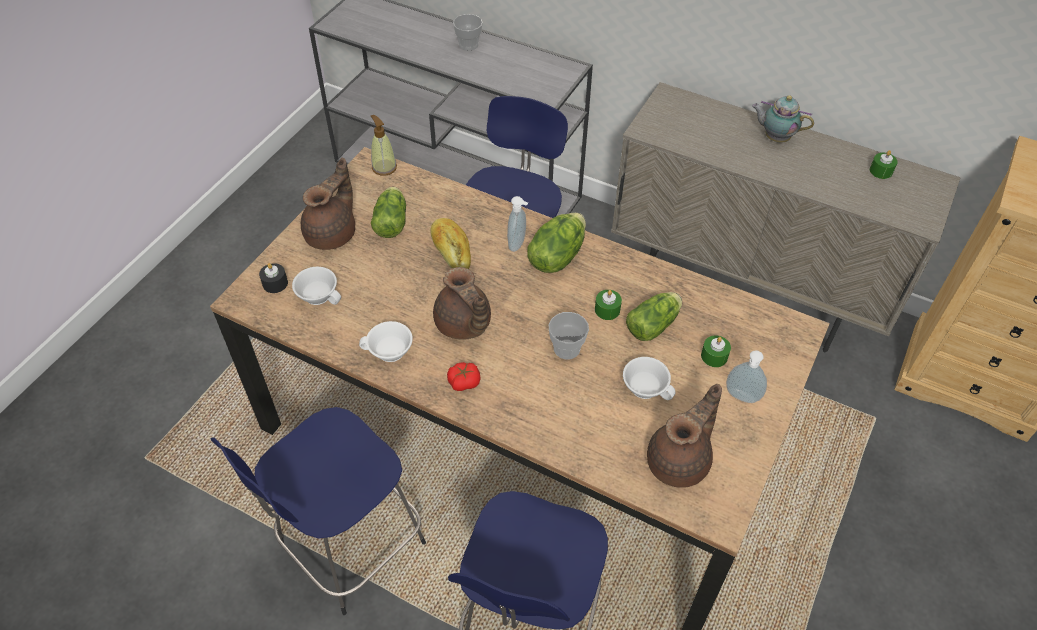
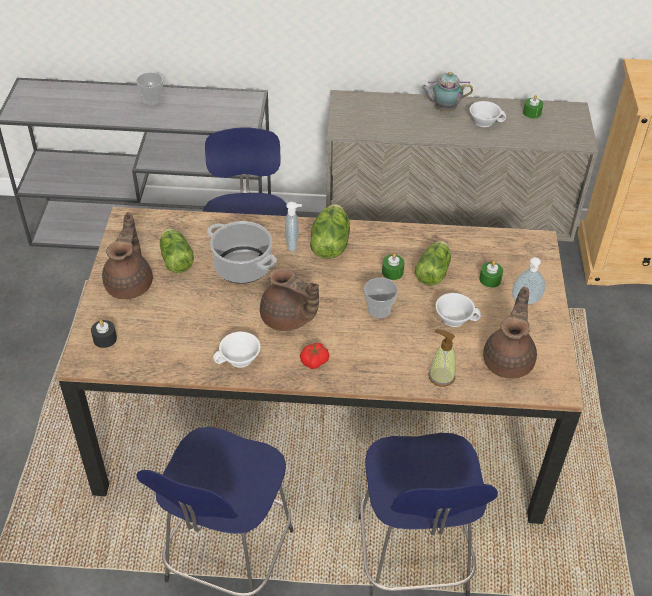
camera: 25 degrees left, 5 degrees down
white cup [292,267,341,305] -> white cup moved to [469,101,506,127]
soap dispenser [371,115,397,176] -> soap dispenser moved to [428,329,456,387]
bread [430,218,471,269] -> cooking pot [207,221,277,284]

